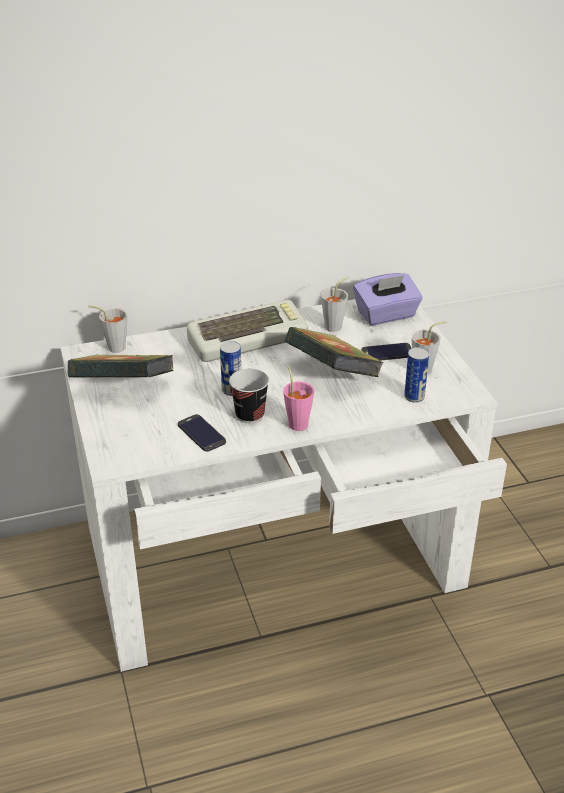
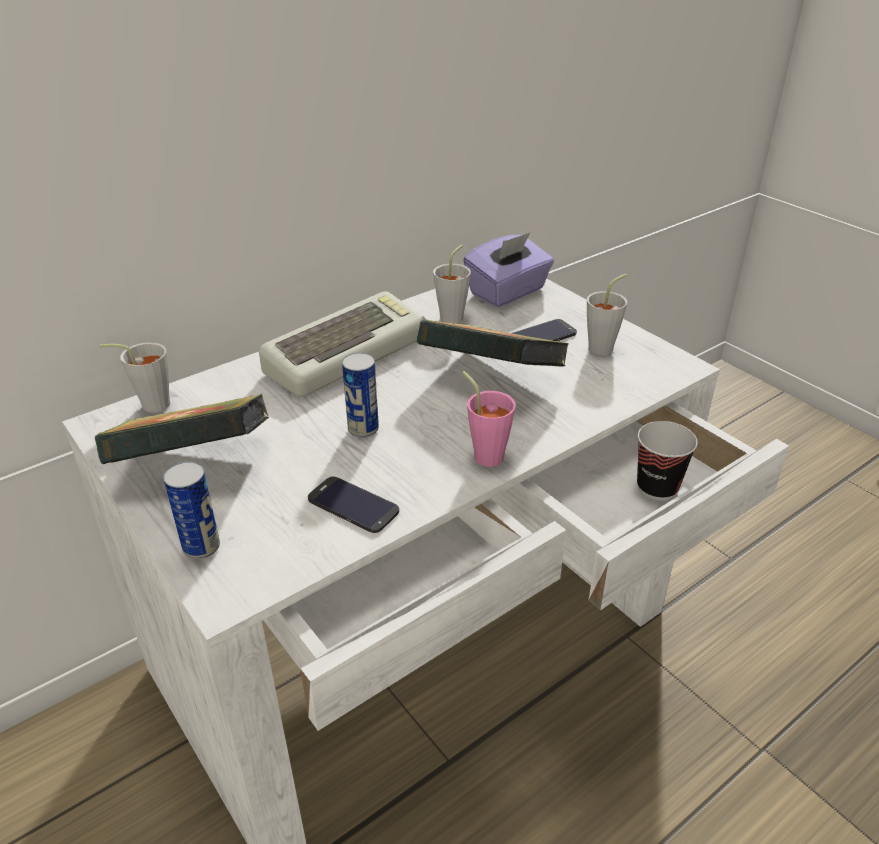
camera: 20 degrees left, 0 degrees up
cup [229,369,269,423] -> cup moved to [637,421,698,500]
can [404,347,429,403] -> can moved to [163,462,220,559]

